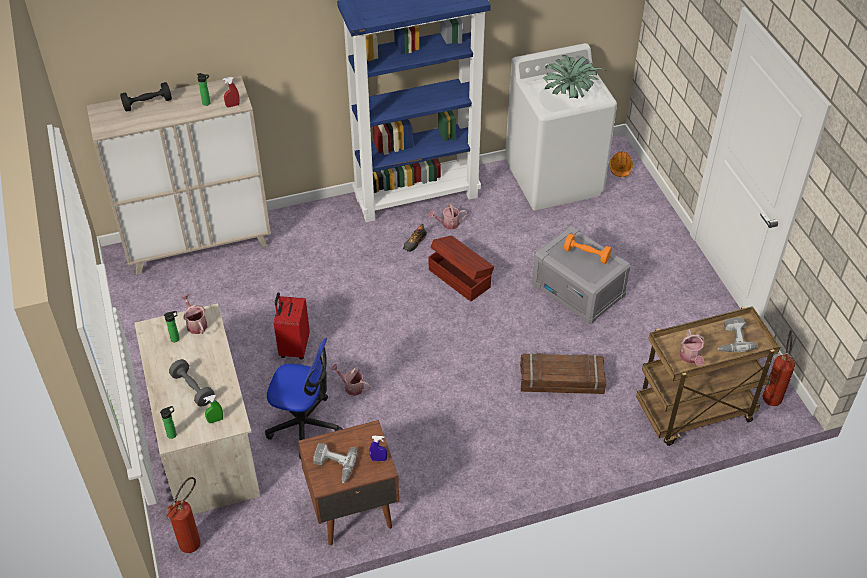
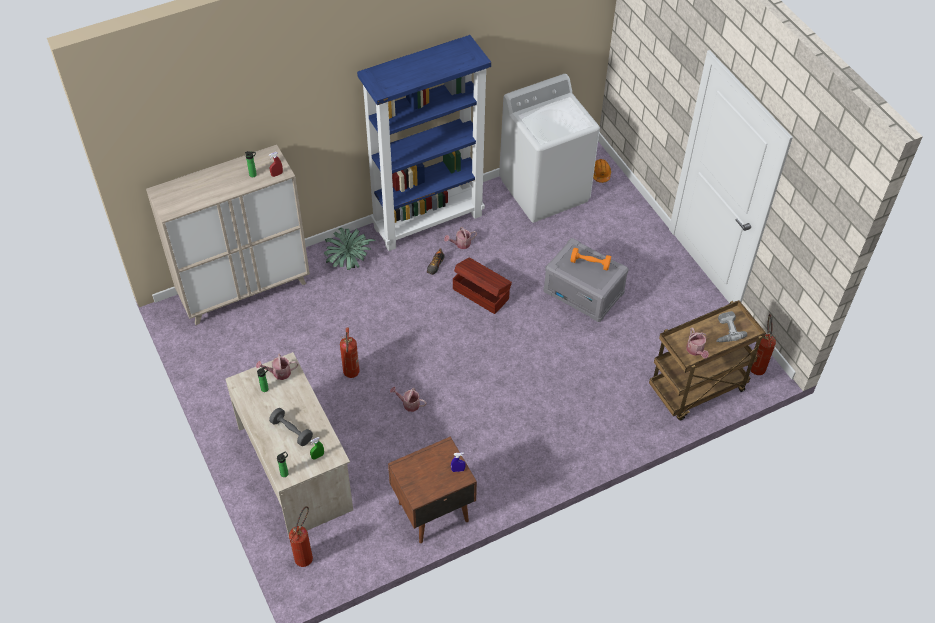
camera: 10 degrees left, 5 degrees up
black dumbbell [120,82,172,112] -> none
watering can [180,294,207,334] -> watering can turned 60 degrees counterclockwise [256,354,298,380]
office chair [265,338,343,459] -> none
red suitcase [274,292,310,360] -> fire extinguisher [340,328,360,378]
power drill [313,443,357,483] -> none
crate [520,353,606,394] -> none
potted plant [543,55,605,98] -> potted plant moved to [324,228,376,270]

